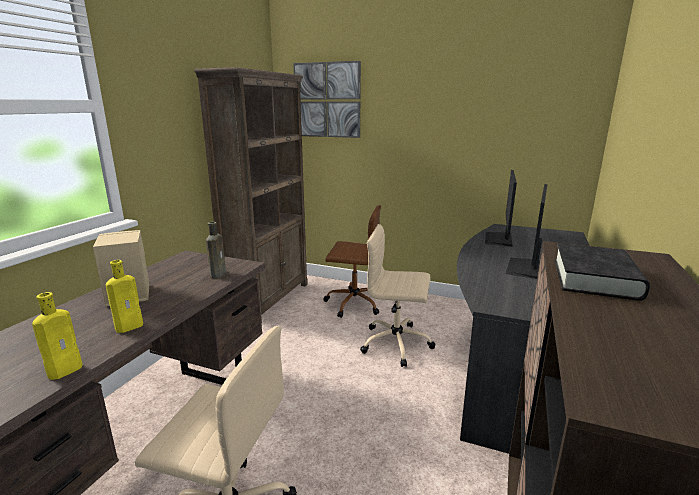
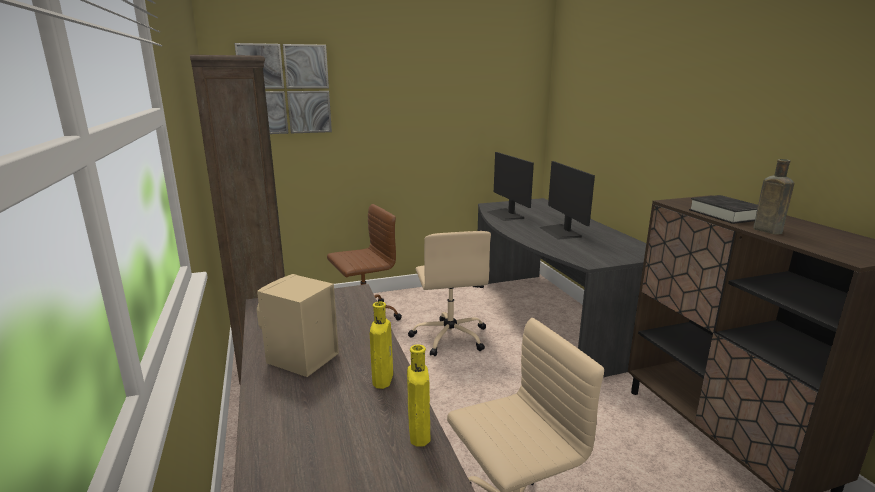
camera: 40 degrees left, 0 degrees up
brown bottle [206,222,226,278] -> brown bottle moved to [753,159,794,235]
beige office chair [360,224,435,367] -> beige office chair turned 75 degrees counterclockwise [408,231,491,356]

